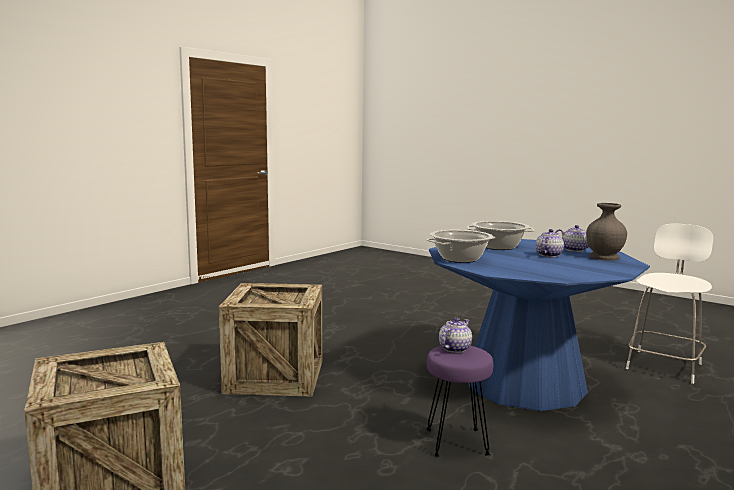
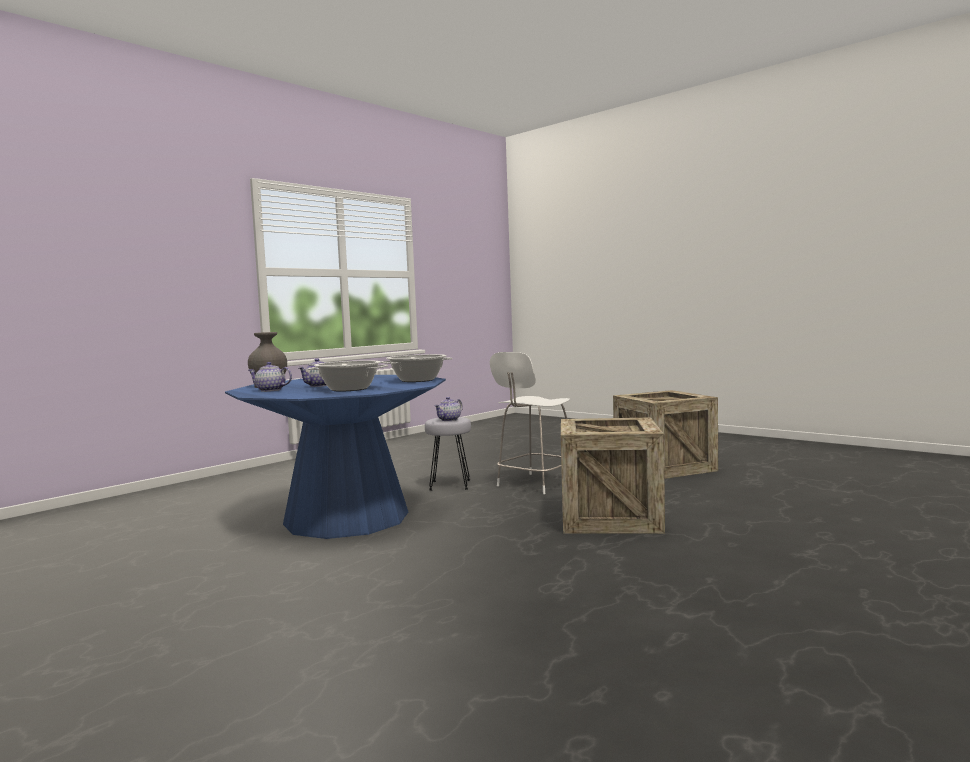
camera: 175 degrees left, 5 degrees down
purple stool [426,346,493,457] -> grey stool [425,417,471,491]
white chair [626,224,713,384] -> white chair moved to [490,352,570,494]

